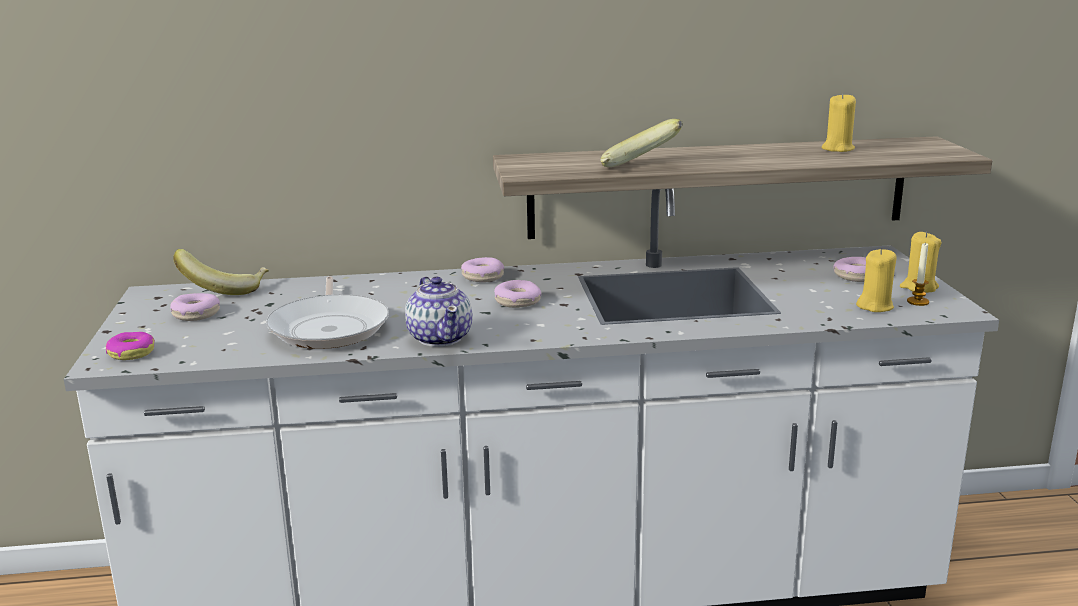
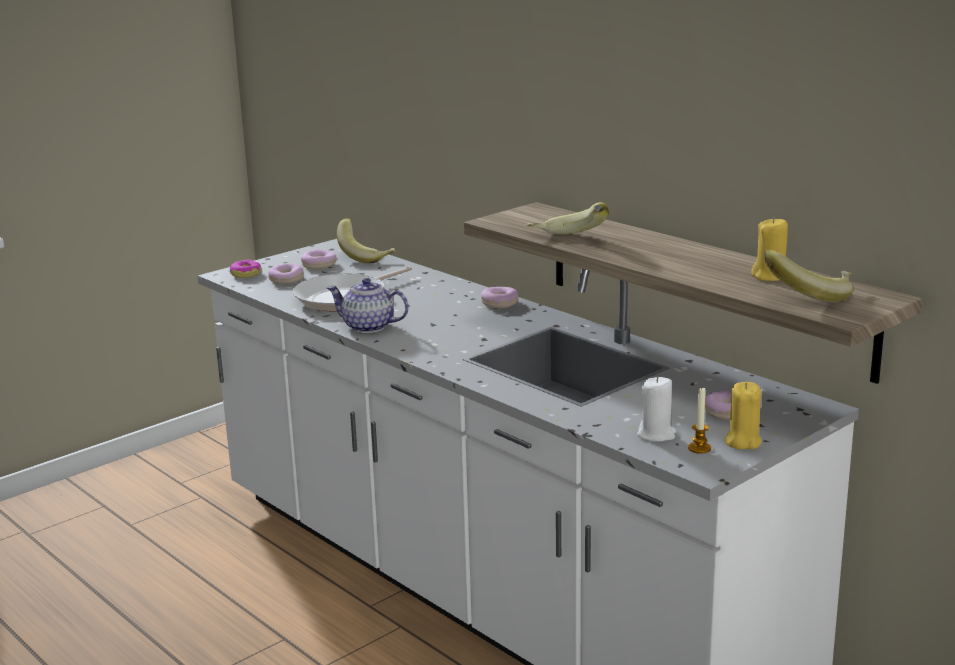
camera: 55 degrees right, 0 degrees up
teapot [405,276,473,347] -> teapot turned 75 degrees clockwise [327,278,409,333]
donut [494,280,541,308] -> donut moved to [268,263,304,284]
yellow candle [856,249,897,312] -> white candle [637,376,676,442]
none -> banana [764,250,853,302]

